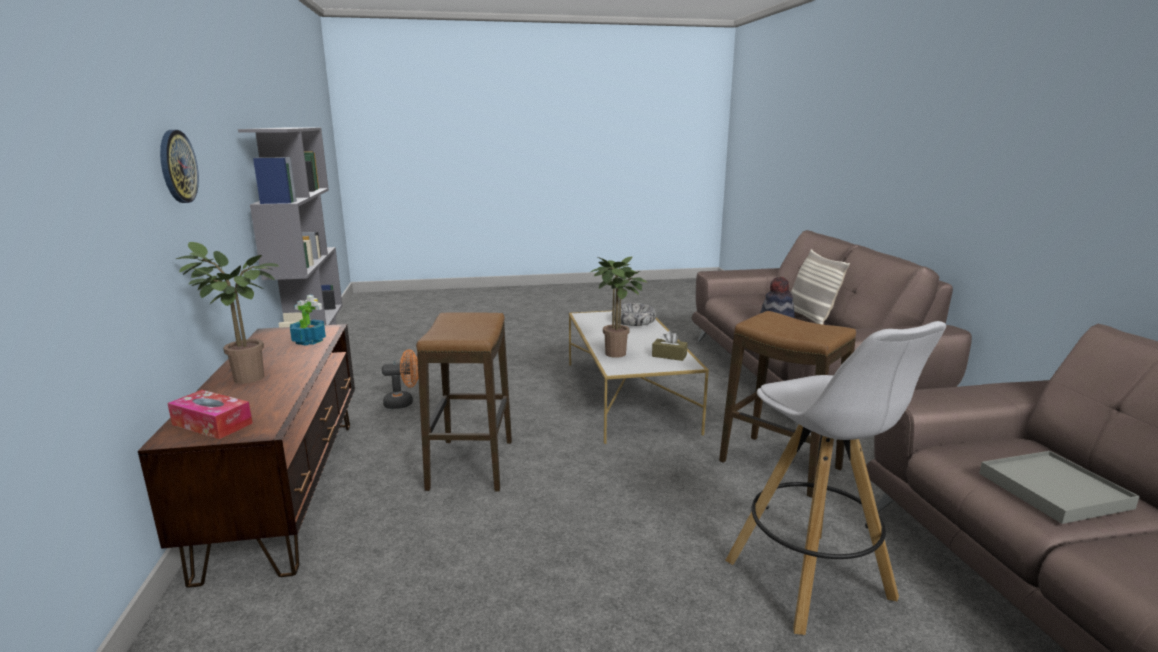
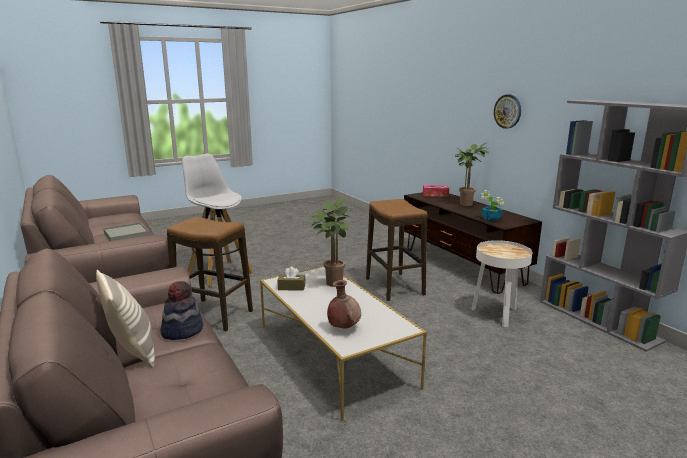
camera: 160 degrees right, 0 degrees up
orange fan [382,350,418,409] -> white side table [471,240,532,327]
bowl [612,303,656,326] -> brown vase [327,280,361,328]

